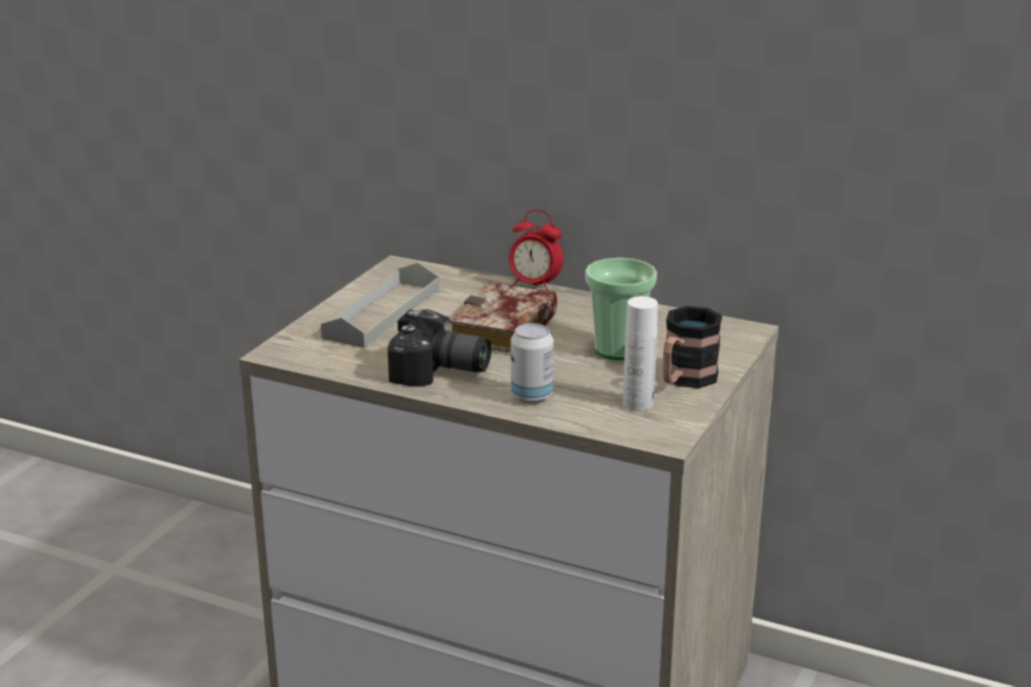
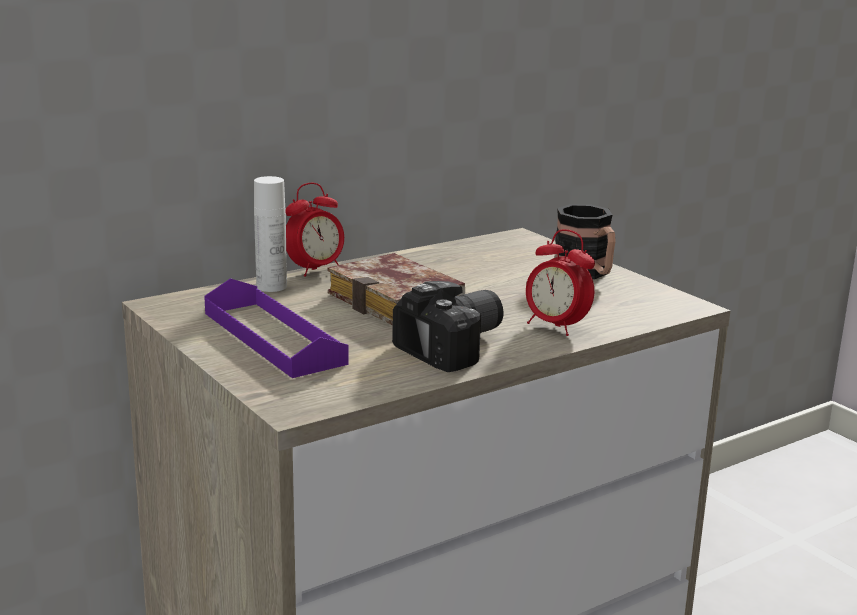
camera: 60 degrees left, 5 degrees down
grey tray [321,263,439,348] -> purple tray [204,278,349,378]
can [511,323,554,404] -> alarm clock [526,229,595,336]
cup [585,258,657,360] -> none
white bottle [623,296,658,411] -> white bottle moved to [254,176,287,292]

